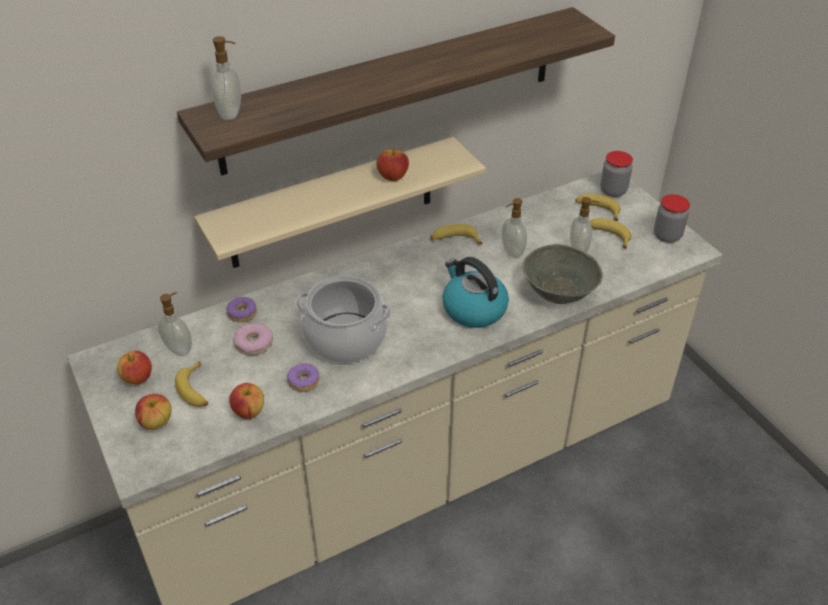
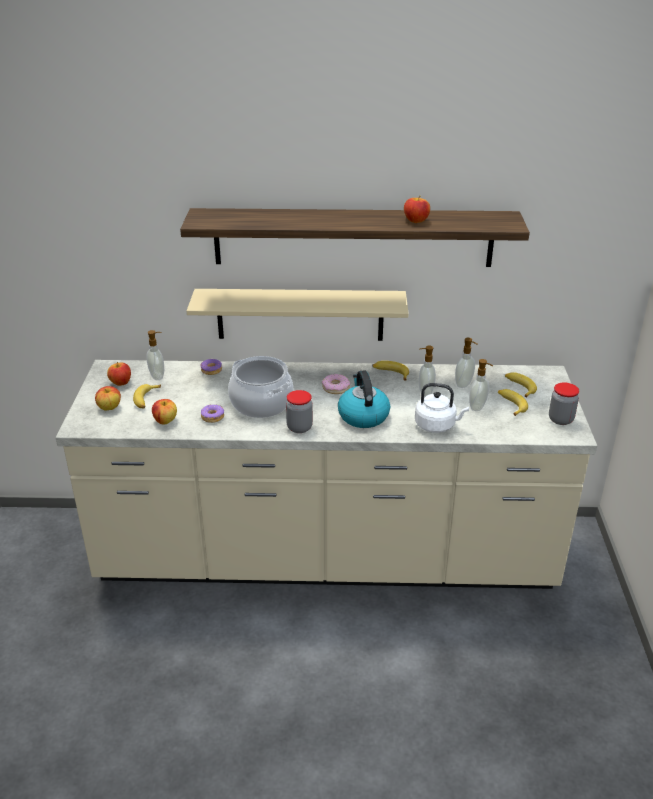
camera: 30 degrees right, 10 degrees down
soap dispenser [212,36,241,120] -> soap dispenser moved to [455,338,477,388]
donut [234,323,273,355] -> donut moved to [322,374,350,394]
apple [376,148,409,181] -> apple moved to [404,196,430,223]
grey bowl [522,244,603,304] -> white kettle [415,383,469,433]
jar [600,151,633,197] -> jar moved to [286,390,313,433]

